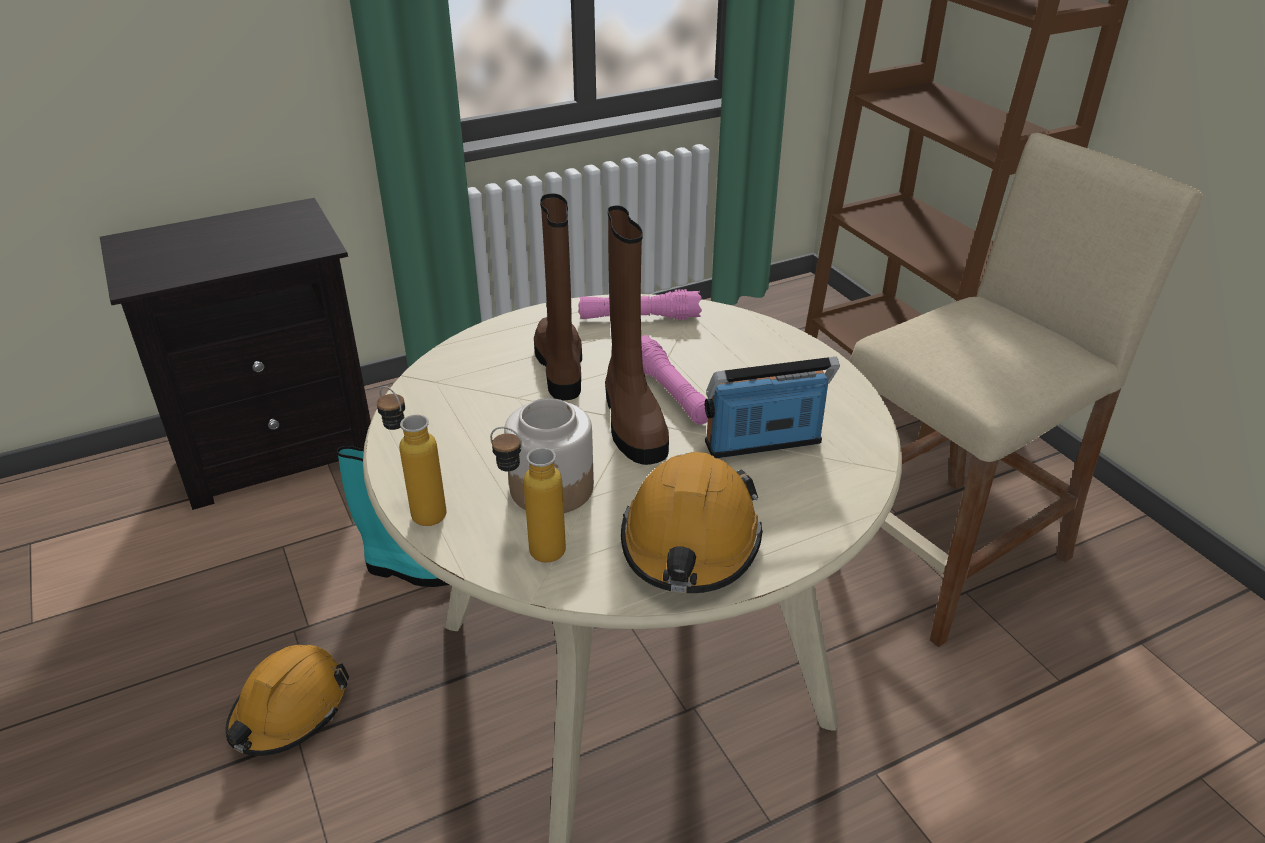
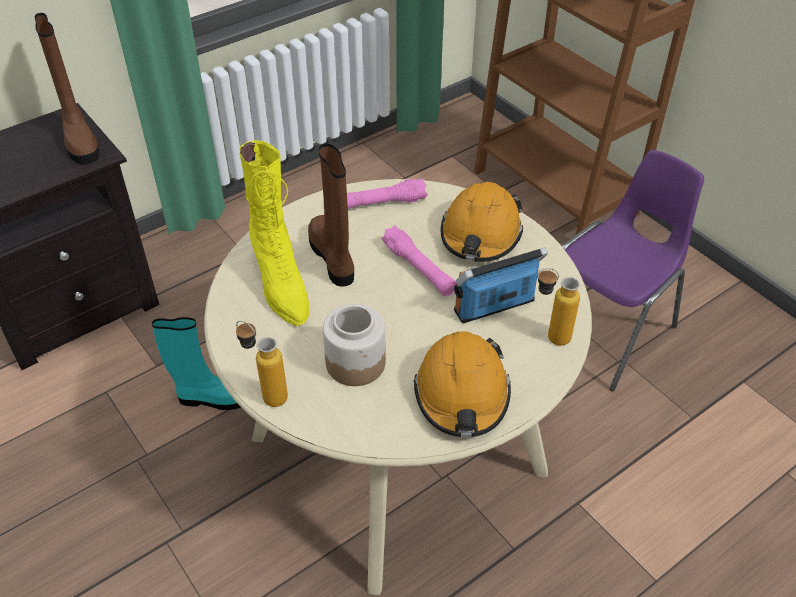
camera: 10 degrees left, 10 degrees up
orange hard hat [226,645,349,756] -> orange hard hat moved to [441,182,523,262]
bottle [490,427,566,563] -> bottle moved to [537,268,580,346]
brown boot [605,206,669,465] -> brown boot moved to [35,13,100,165]
beige stool [850,133,1203,647] -> purple chair [562,150,704,391]
none -> yellow boot [239,140,309,326]

